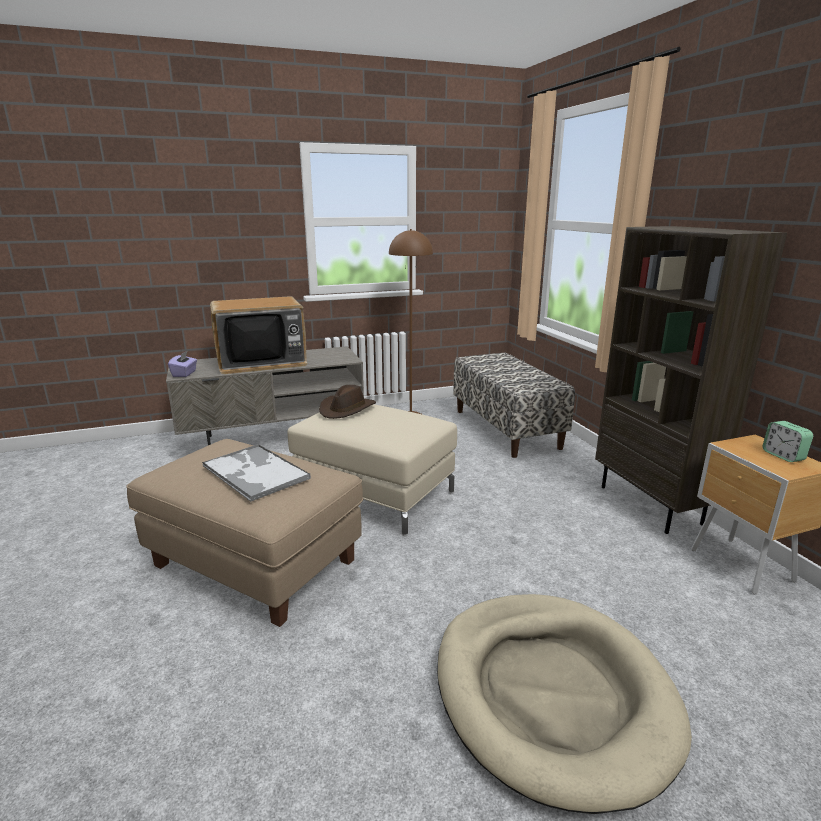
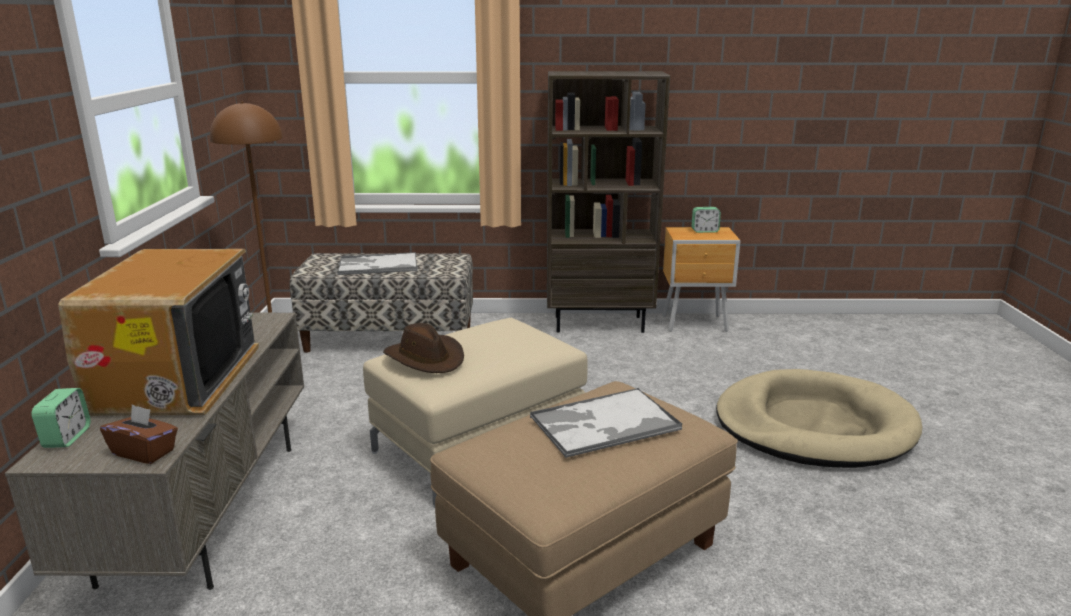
camera: 70 degrees left, 0 degrees up
purple tissue box [168,351,197,377] -> brown tissue box [100,404,178,464]
none -> alarm clock [31,388,91,448]
none -> tray [337,252,418,275]

